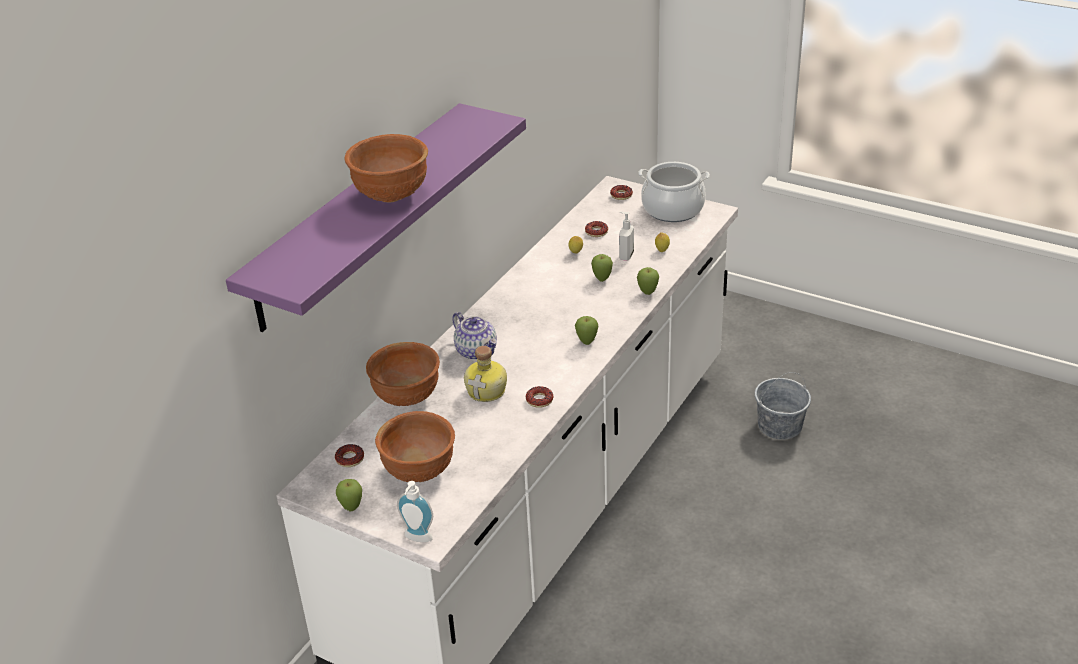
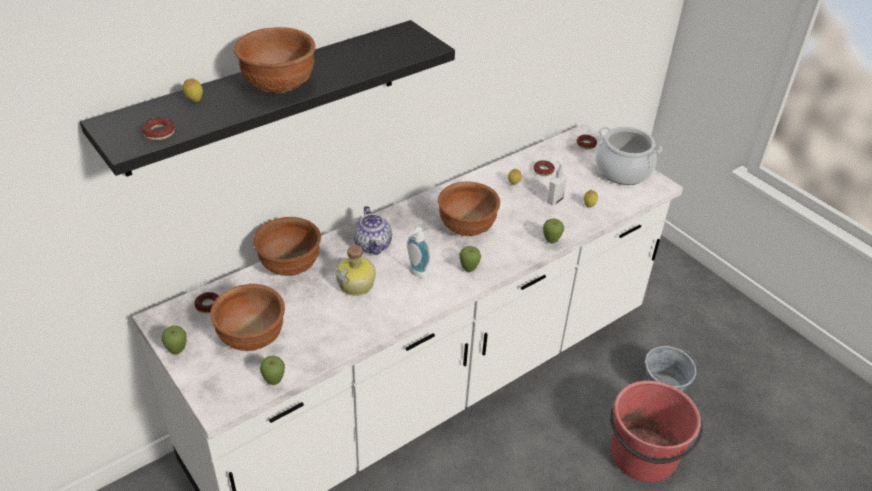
camera: 20 degrees right, 5 degrees up
purple shelf [226,103,526,332] -> black shelf [80,20,455,177]
soap dispenser [397,481,433,542] -> soap dispenser moved to [407,227,430,279]
donut [526,386,553,408] -> donut moved to [141,117,175,140]
apple [591,254,613,282] -> apple moved to [260,356,285,385]
none -> lemon [183,78,203,102]
none -> brown bowl [438,182,500,236]
none -> red bucket [610,381,703,482]

